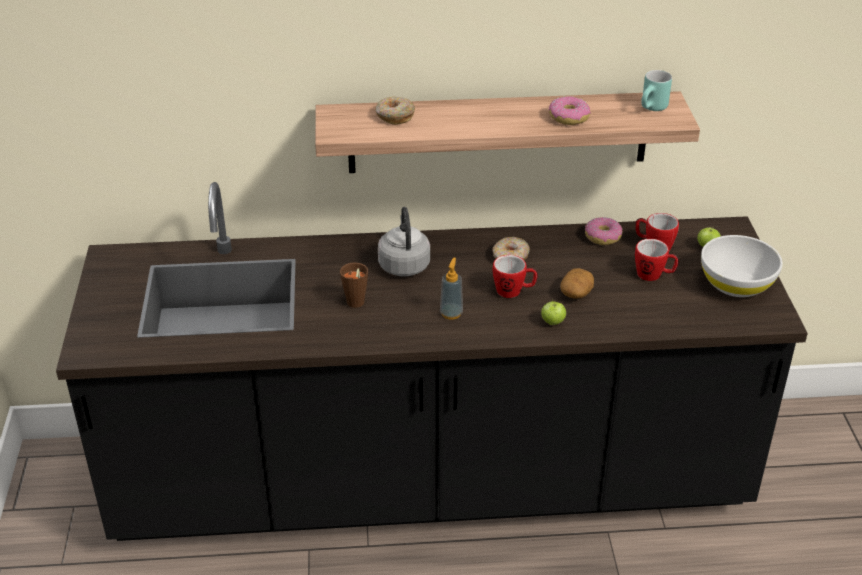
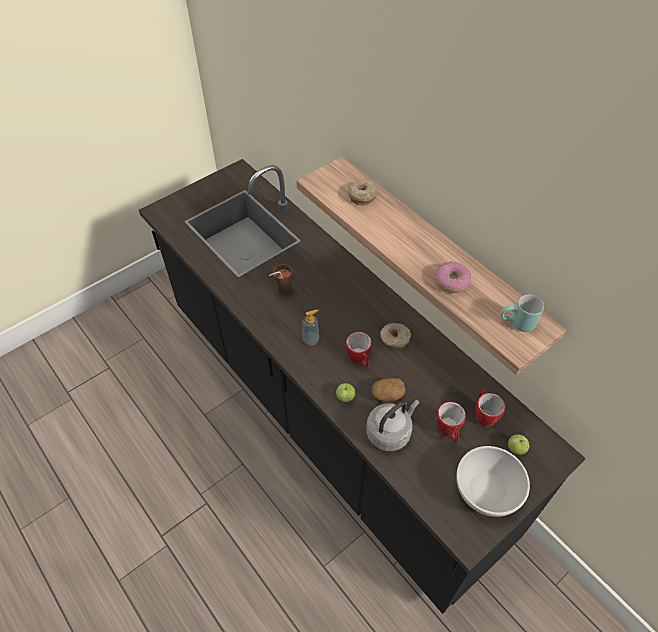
camera: 55 degrees right, 15 degrees up
grey kettle [378,207,430,276] -> grey kettle moved to [366,400,419,451]
donut [585,217,623,245] -> none

